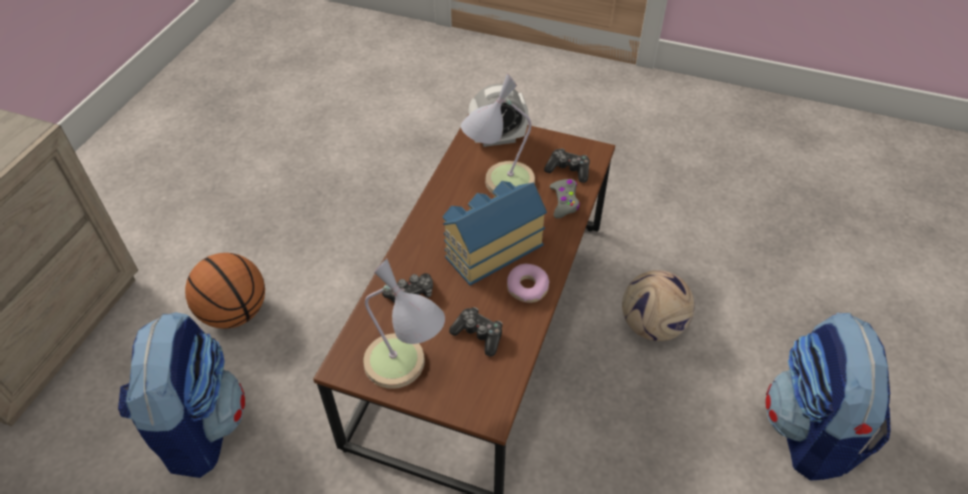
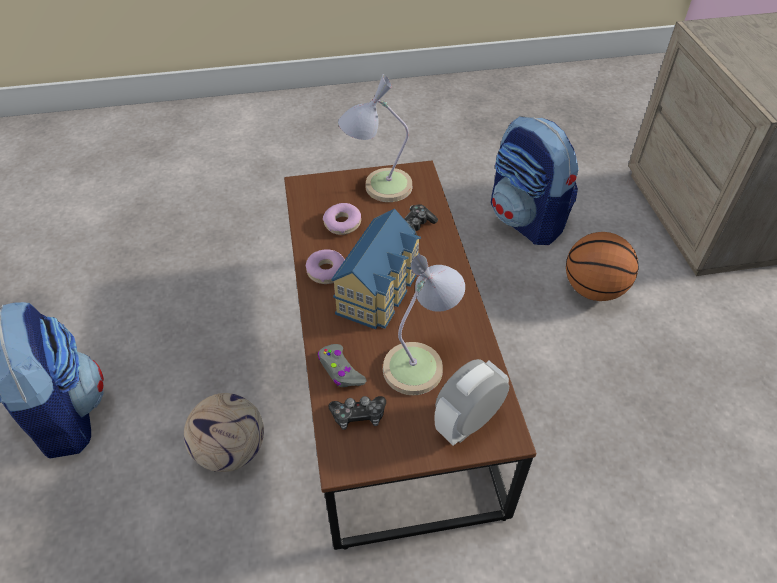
camera: 150 degrees right, 0 degrees up
game controller [449,307,503,357] -> donut [323,203,361,235]

